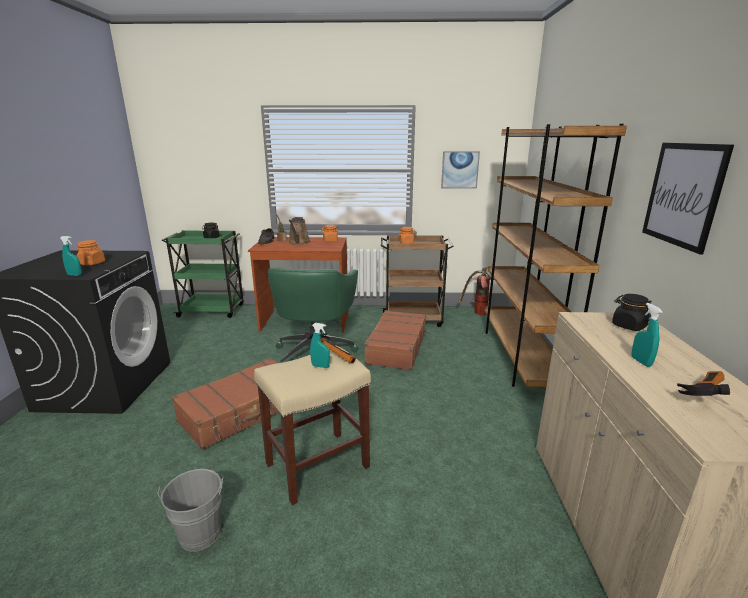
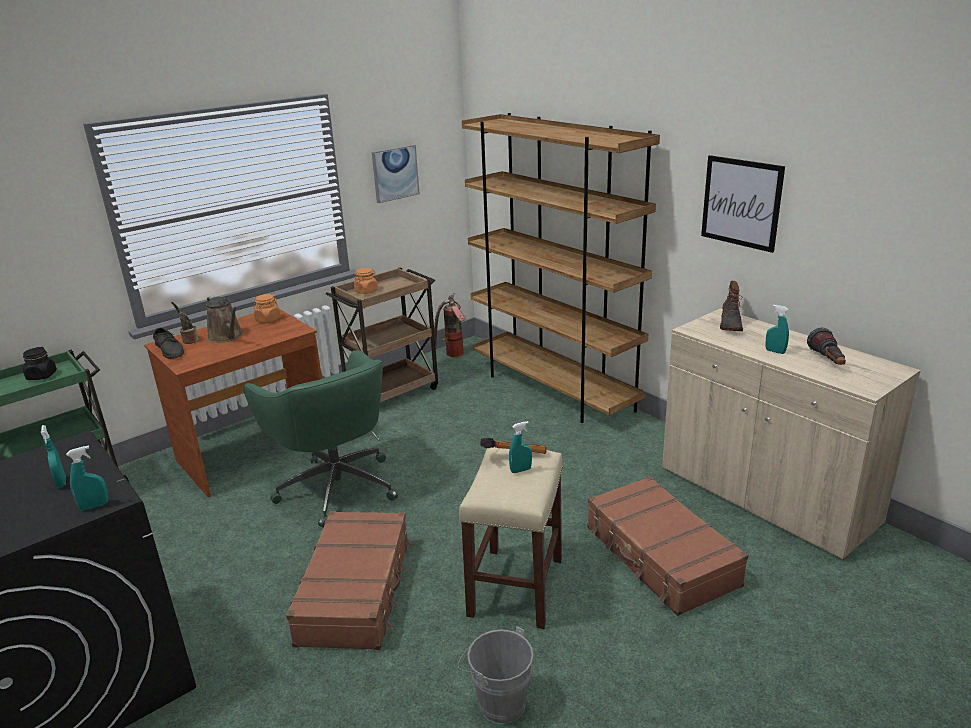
camera: 40 degrees left, 5 degrees up
orange jar [76,240,105,265] -> turquoise spray bottle [41,425,66,488]
brown suitcase [363,310,426,370] -> brown suitcase moved to [587,476,748,616]
black jar [612,294,653,331] -> boot [720,281,743,331]
hammer [677,371,730,396] -> flashlight [807,327,846,365]

